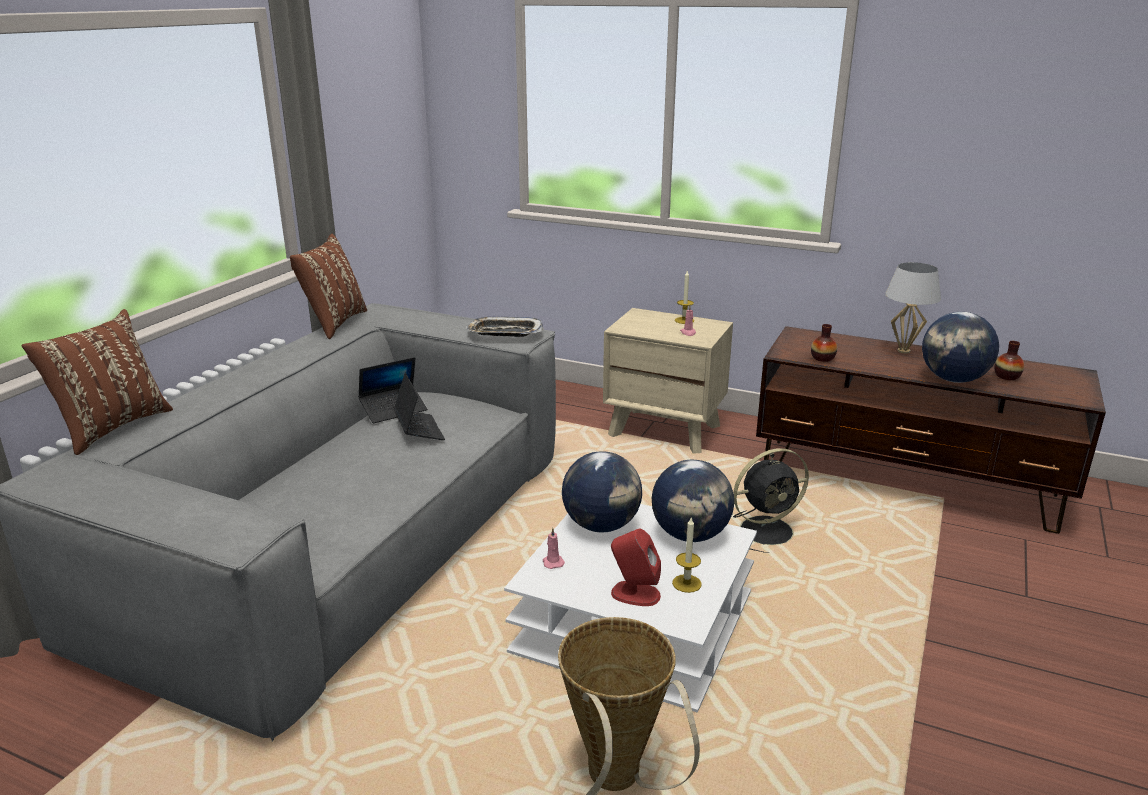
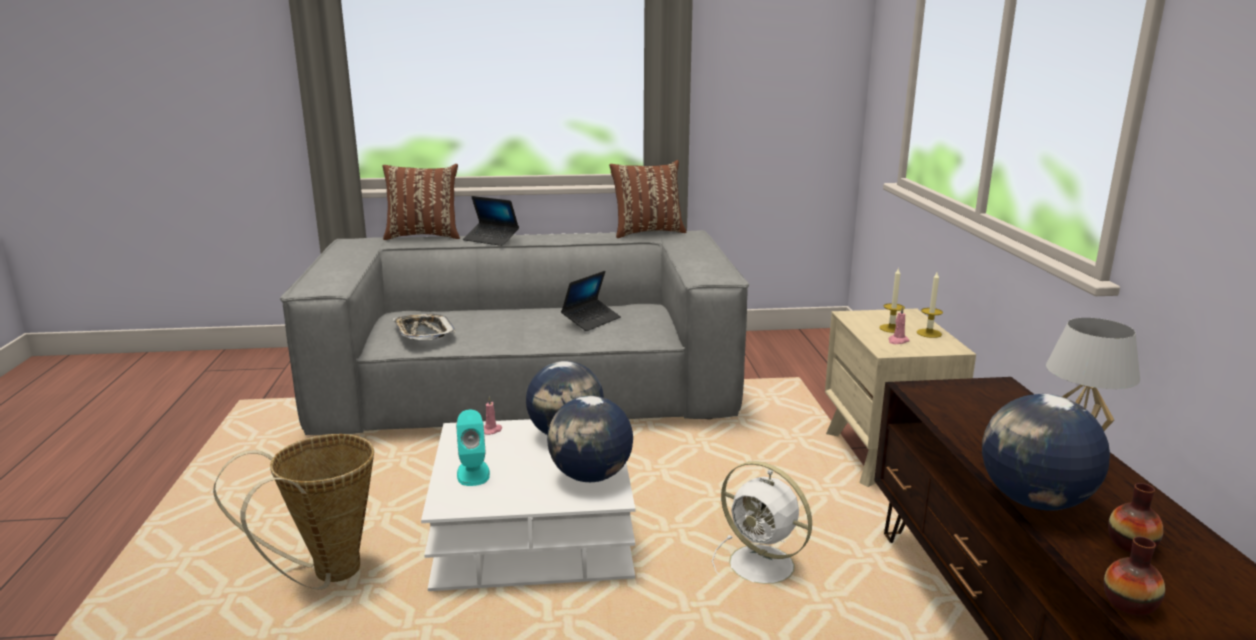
camera: 60 degrees right, 5 degrees down
laptop [358,357,427,423] -> laptop moved to [463,196,519,246]
tray [466,317,544,337] -> tray moved to [393,314,455,340]
red speaker [611,529,661,606] -> turquoise speaker [456,410,490,486]
candle [672,518,702,593] -> candle moved to [879,267,905,333]
black fan [733,448,809,553] -> white fan [712,461,812,584]
vase [811,324,837,362] -> vase moved to [1104,536,1165,616]

